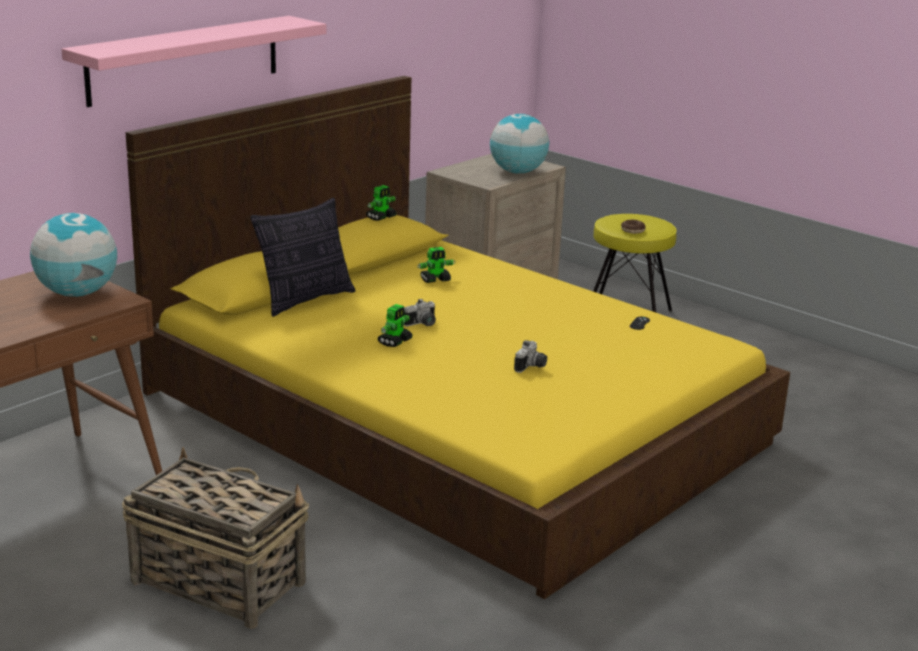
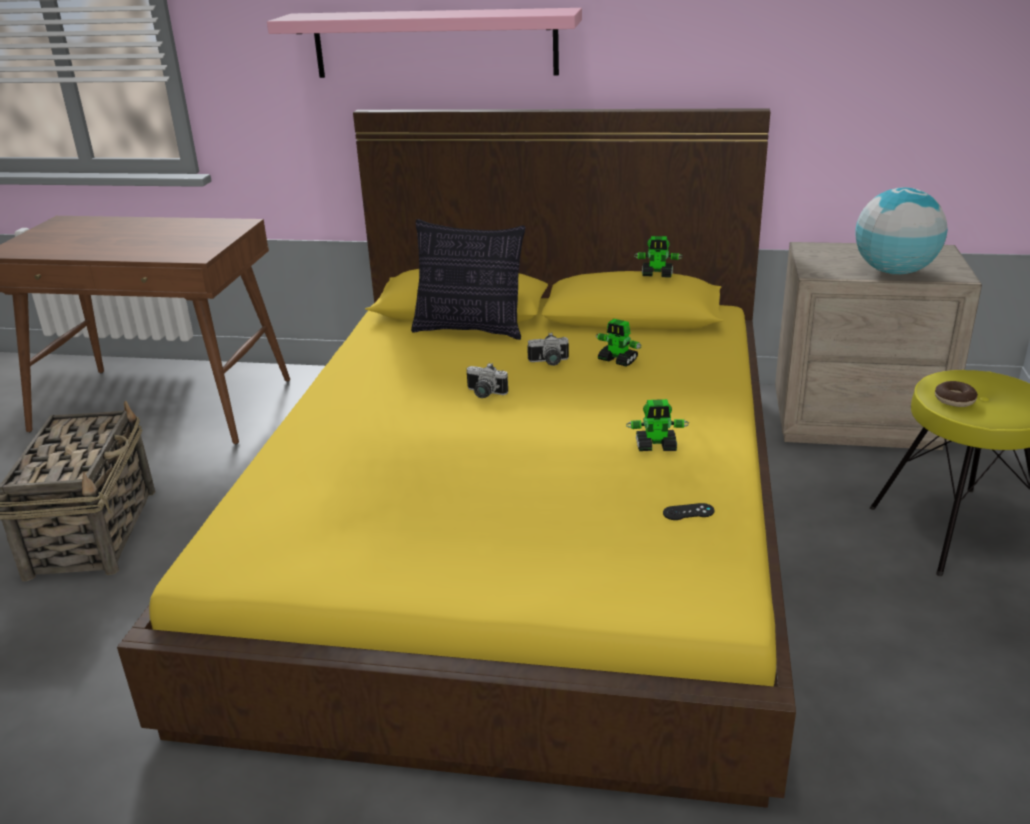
camera: 60 degrees right, 5 degrees up
globe [30,213,117,297] -> none
toy robot [377,304,413,347] -> toy robot moved to [626,399,689,451]
camera [514,340,547,373] -> camera moved to [527,332,569,366]

